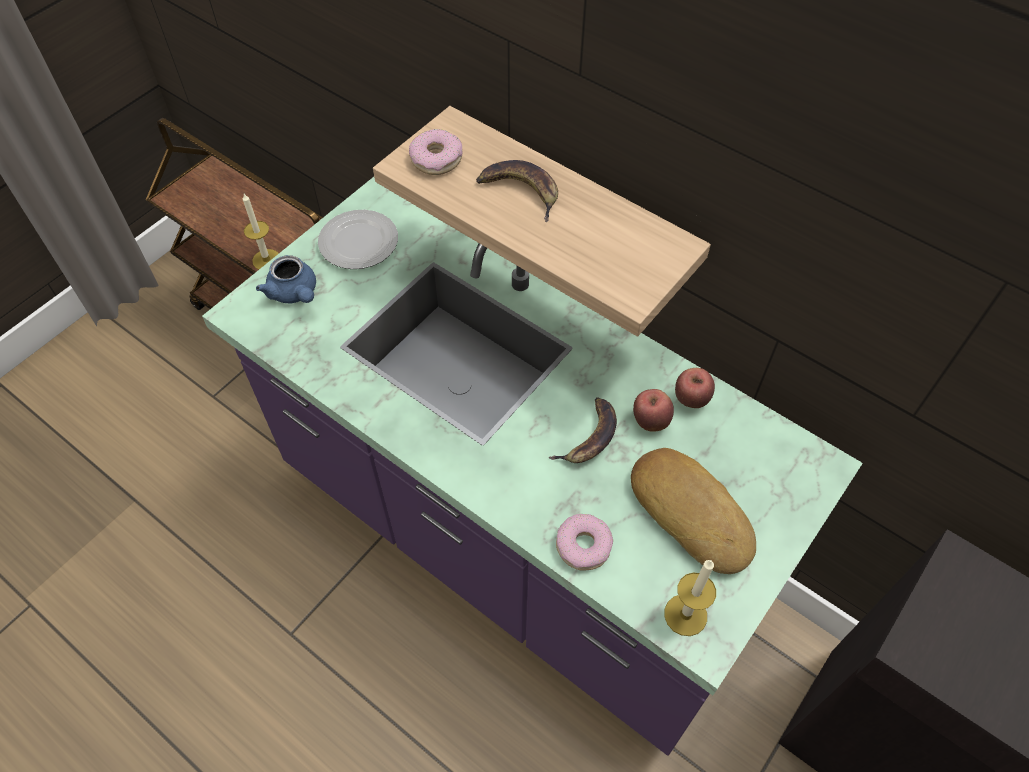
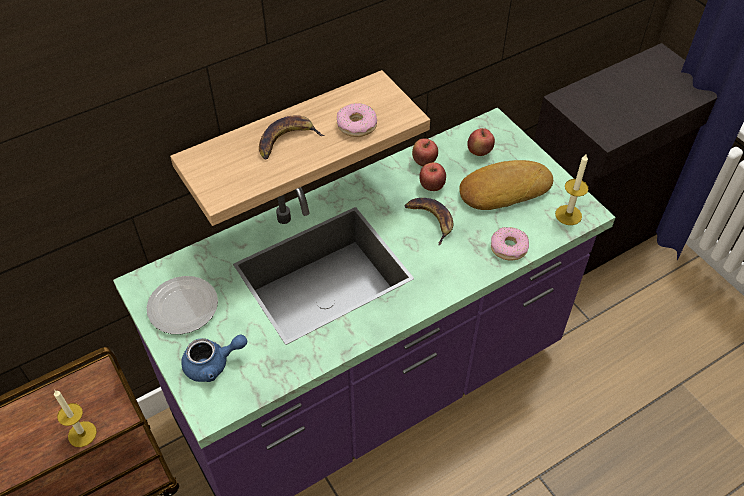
camera: 70 degrees left, 5 degrees down
donut [409,129,463,175] -> donut moved to [337,103,377,137]
none -> apple [467,128,495,156]

